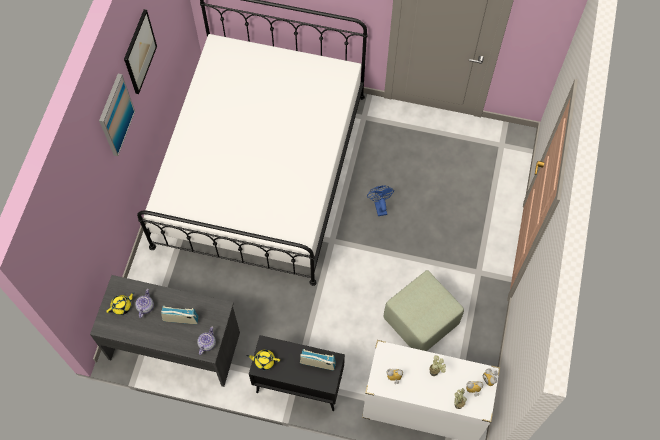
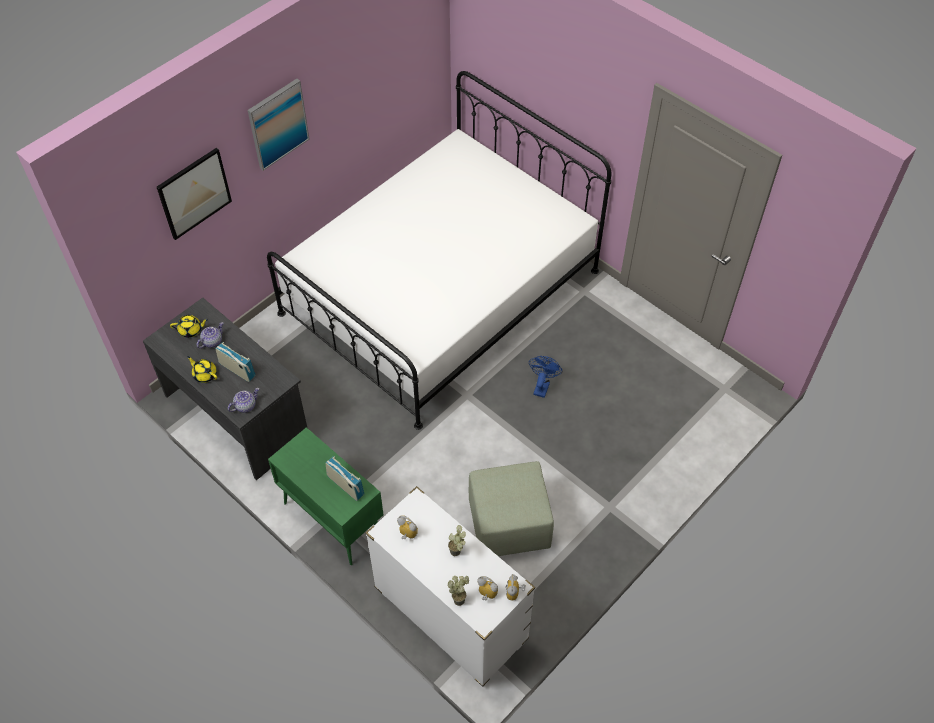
camera: 30 degrees right, 10 degrees down
picture [124,9,157,94] -> picture moved to [157,148,232,240]
yellow teapot [247,350,280,370] -> yellow teapot moved to [187,356,217,383]
black cabinet [249,335,345,411] -> green cabinet [268,427,384,565]

